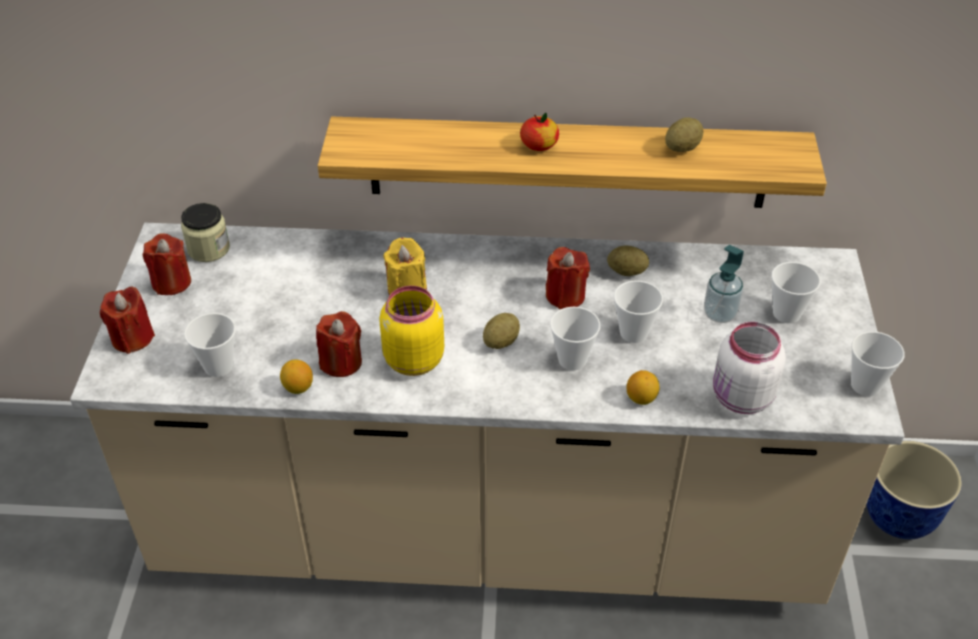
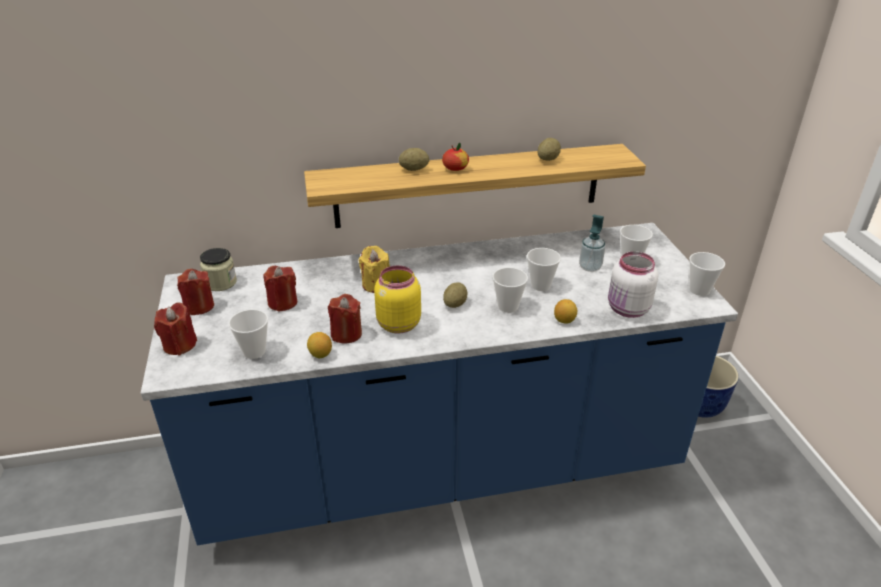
camera: 15 degrees left, 10 degrees down
beige counter [70,223,904,604] -> blue counter [141,223,738,545]
red candle [546,247,590,309] -> red candle moved to [263,266,297,312]
potato [607,245,649,276] -> potato moved to [399,148,429,171]

